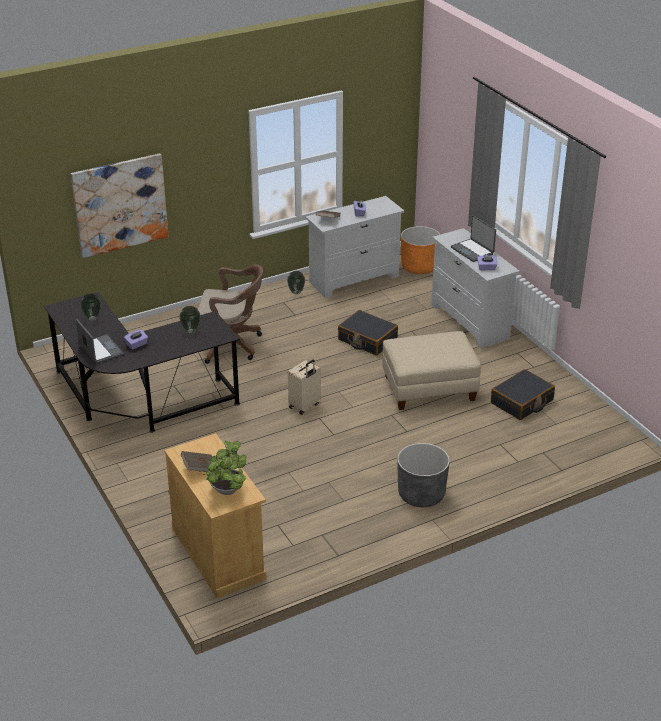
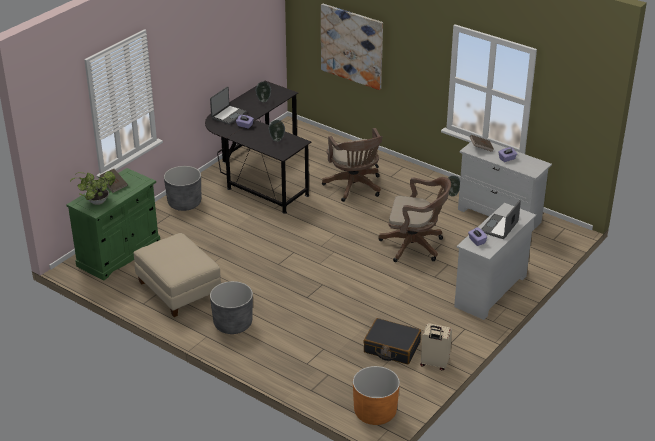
camera: 65 degrees right, 0 degrees up
beige cabinet [164,433,266,598] -> green cabinet [66,168,160,280]
beige suitcase [288,360,321,415] -> beige suitcase moved to [420,323,452,371]
black suitcase [338,310,398,356] -> brown office chair [379,177,451,262]
beige ottoman [382,331,481,410] -> beige ottoman moved to [133,233,221,317]
orange planter [401,226,441,274] -> orange planter moved to [353,366,400,425]
none -> grey planter [164,166,201,211]

